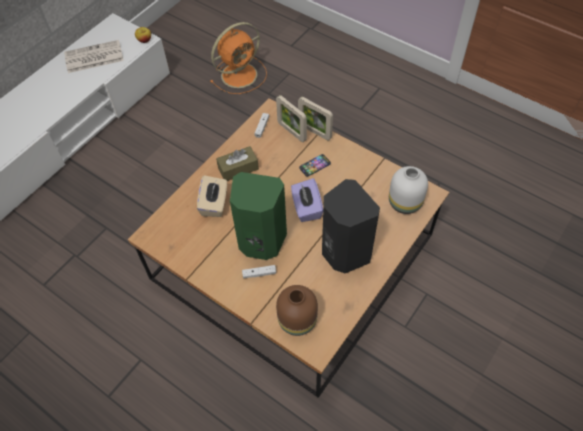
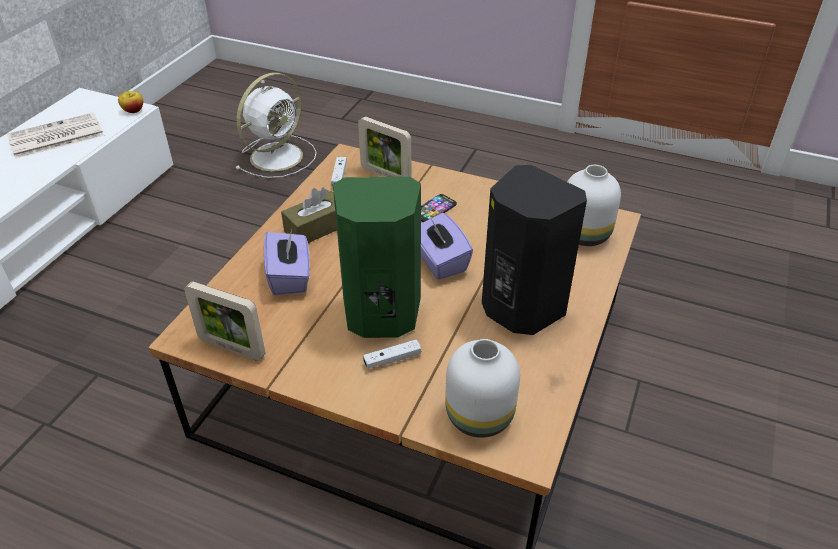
camera: 15 degrees left, 15 degrees down
beige tissue box [197,175,227,217] -> purple tissue box [264,230,310,295]
orange fan [210,22,267,94] -> white fan [235,73,317,178]
brown vase [276,285,318,336] -> white vase [445,339,520,438]
picture frame [298,97,333,141] -> picture frame moved to [184,282,265,361]

